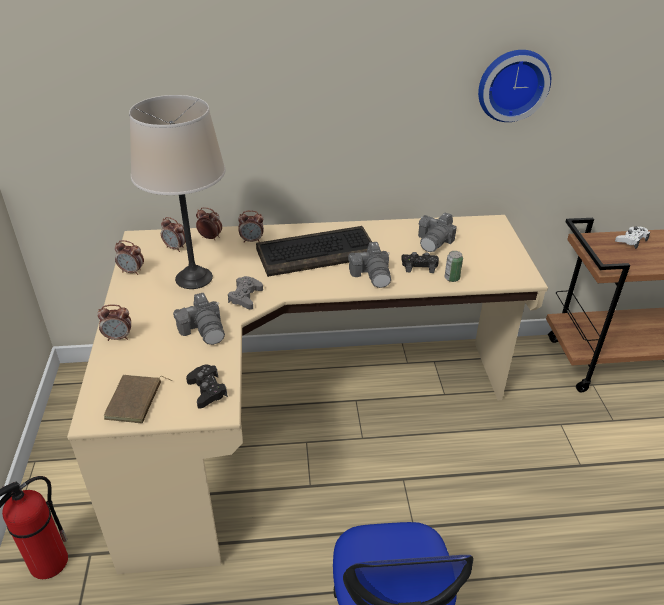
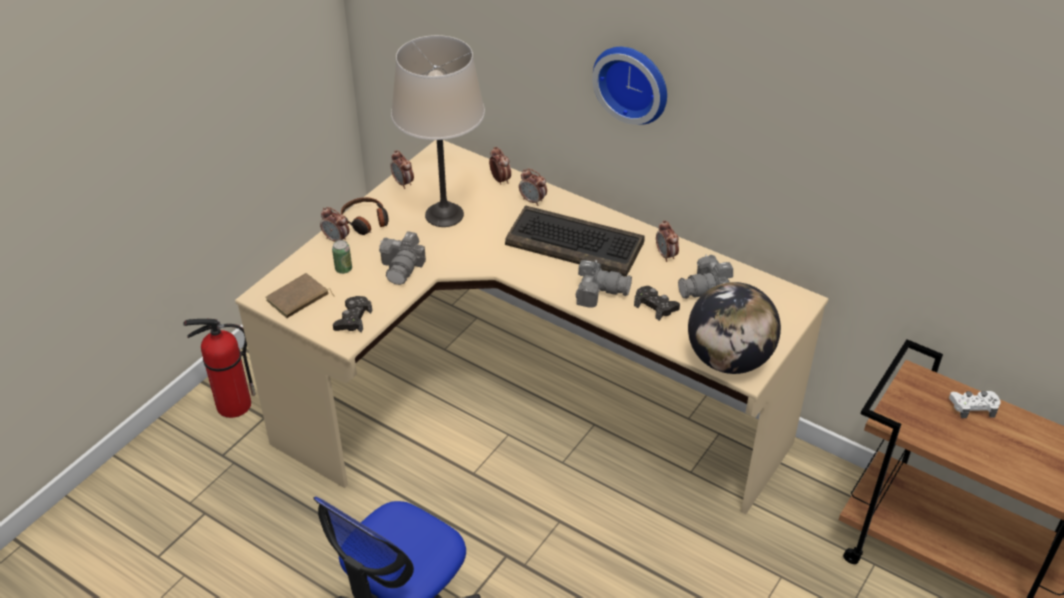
camera: 40 degrees right, 5 degrees up
alarm clock [161,217,186,252] -> alarm clock moved to [656,220,679,262]
grey game controller [228,276,263,310] -> none
camera [348,242,391,288] -> camera turned 105 degrees counterclockwise [576,260,632,308]
can [445,251,463,282] -> can moved to [332,240,352,274]
wall clock [478,50,551,122] -> wall clock moved to [592,47,667,125]
none -> headphones [341,197,389,235]
none -> globe [688,282,781,374]

